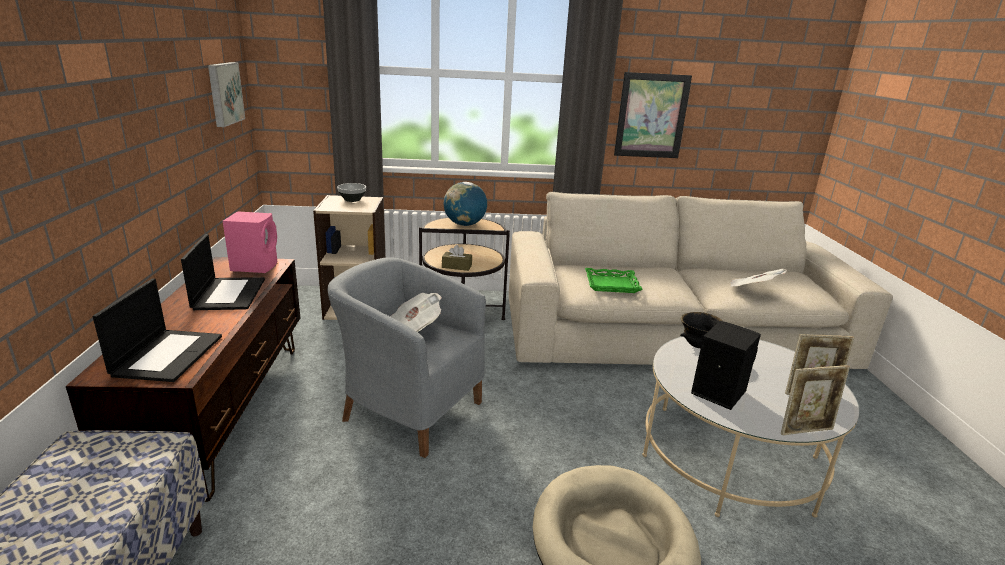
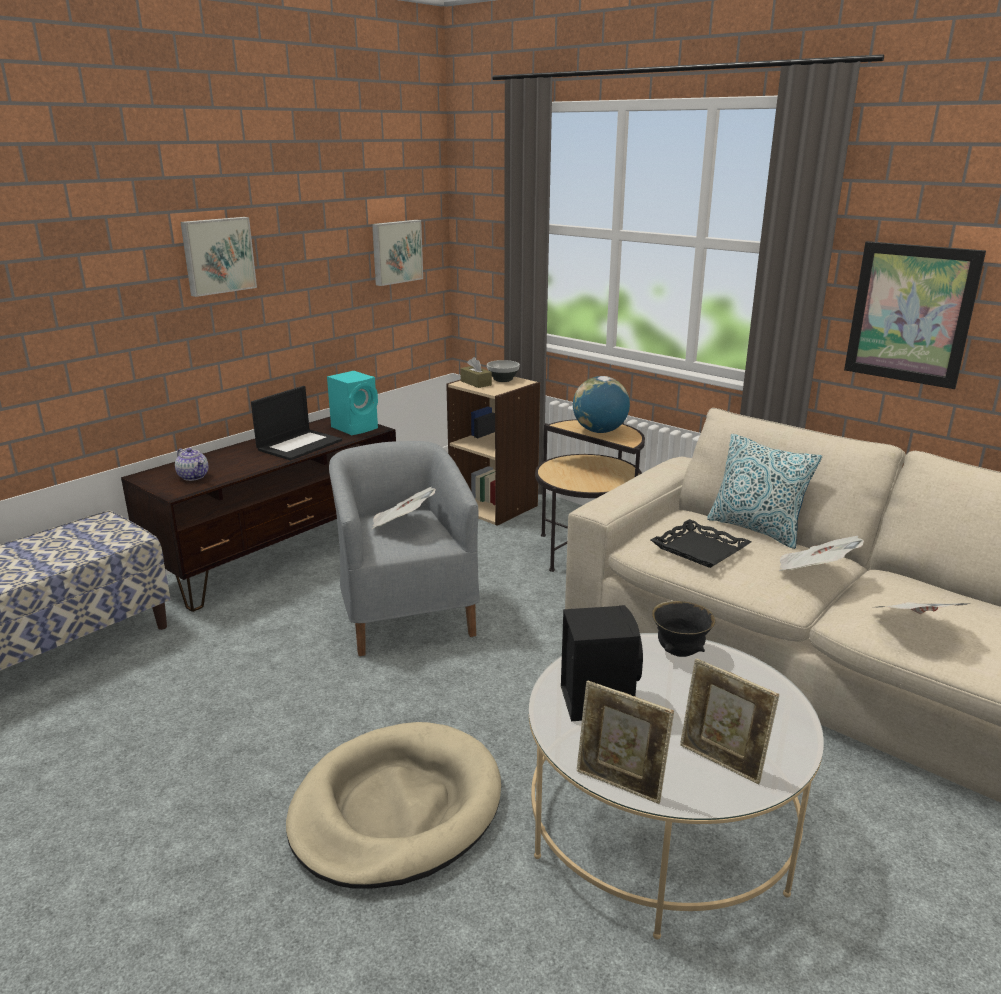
camera: 45 degrees right, 0 degrees up
laptop [93,278,222,382] -> teapot [175,448,209,481]
pink speaker [223,211,277,273] -> turquoise speaker [327,371,378,435]
brown tissue box [442,245,472,271] -> brown tissue box moved to [460,357,492,388]
green tray [585,268,643,293] -> black tray [651,519,751,568]
none -> picture [180,217,257,297]
none -> pillow [707,434,822,549]
none -> newspaper [779,536,864,571]

